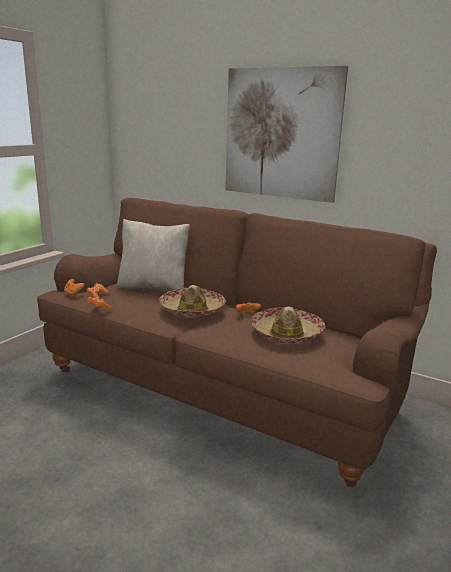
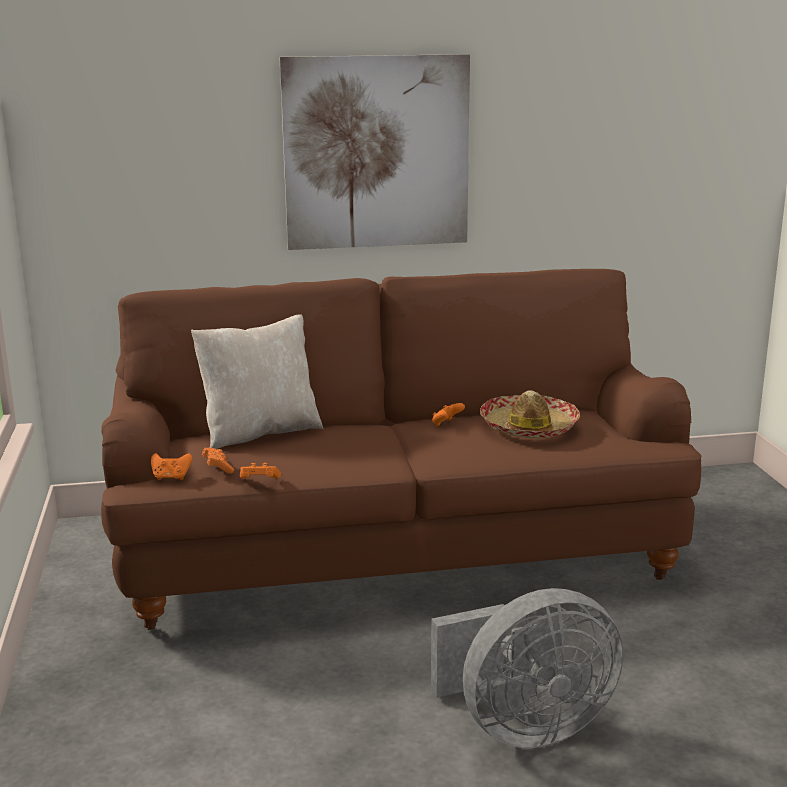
camera: 40 degrees left, 0 degrees up
hat [159,285,226,317] -> none
none -> grey fan [431,588,623,748]

